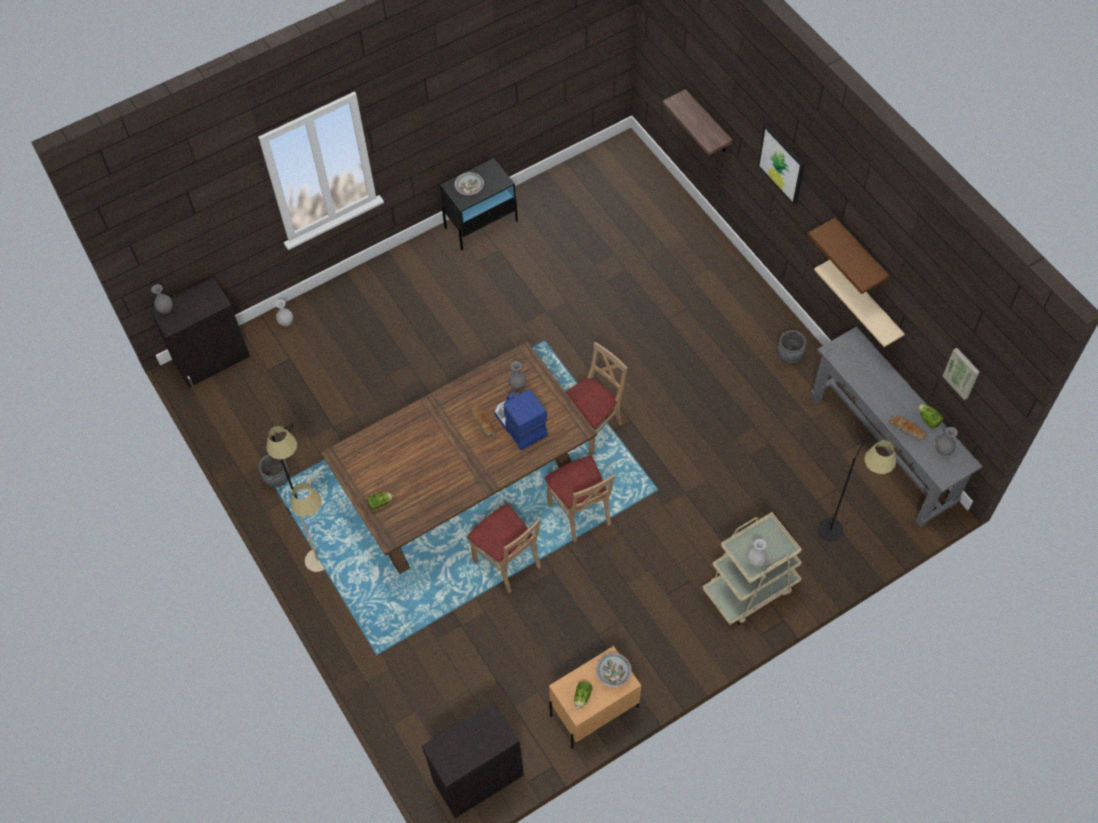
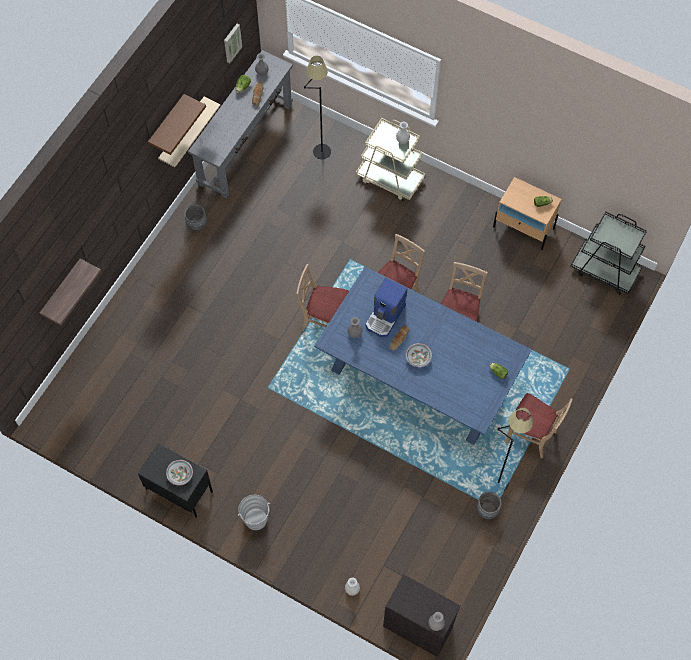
camera: 120 degrees left, 5 degrees up
beige floor lamp [290,478,324,572] -> beige chair [505,393,573,459]
brown dining table [321,341,597,574] -> blue dining table [314,266,532,445]
black cabinet [422,702,524,818] -> black cart [571,211,647,295]
bowl [596,653,632,687] -> bowl moved to [406,343,432,367]
picture [758,124,805,205] -> none
none -> grey bucket [238,495,270,530]

